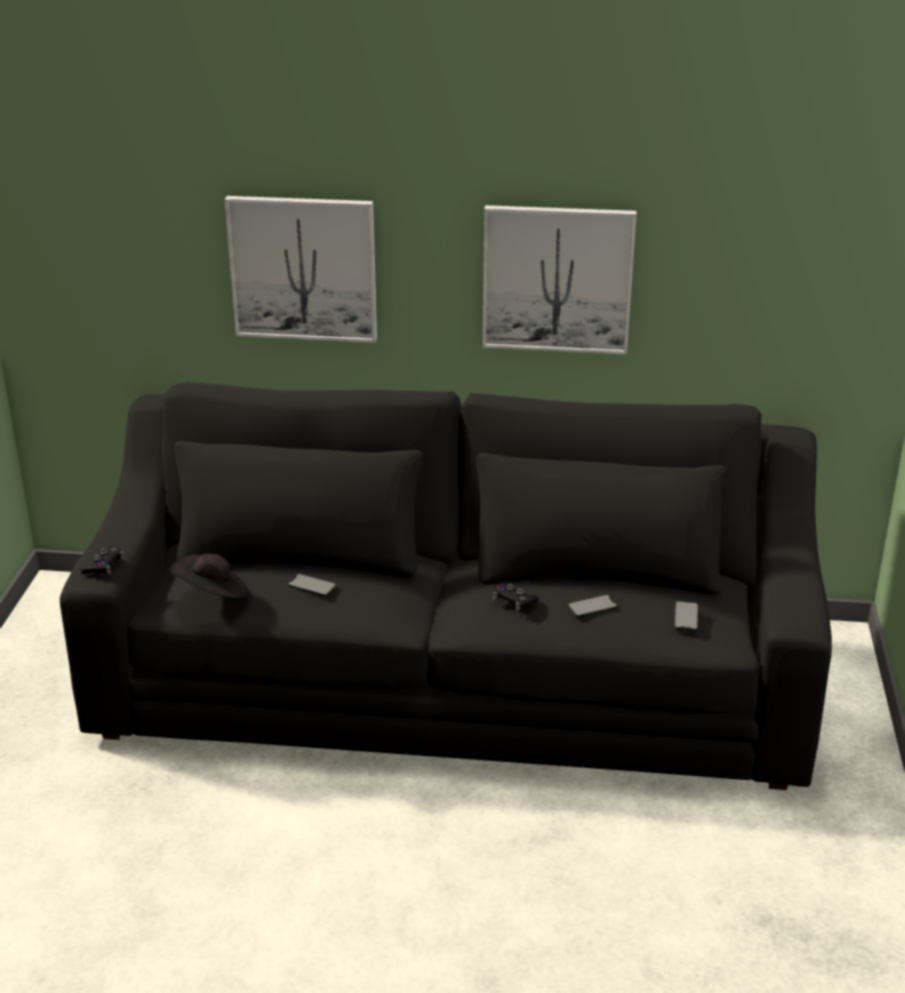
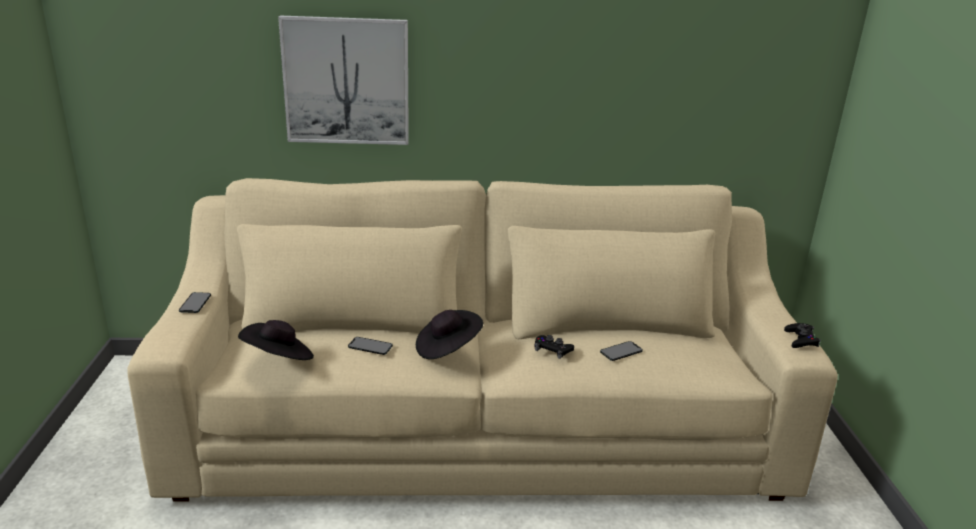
camera: 10 degrees left, 5 degrees down
black sofa [60,382,832,790] -> beige sofa [127,178,838,502]
black game controller [81,547,124,575] -> black game controller moved to [784,323,821,348]
picture [483,205,637,354] -> none
phone [674,601,698,631] -> phone moved to [179,292,211,313]
none -> black hat [416,310,483,359]

